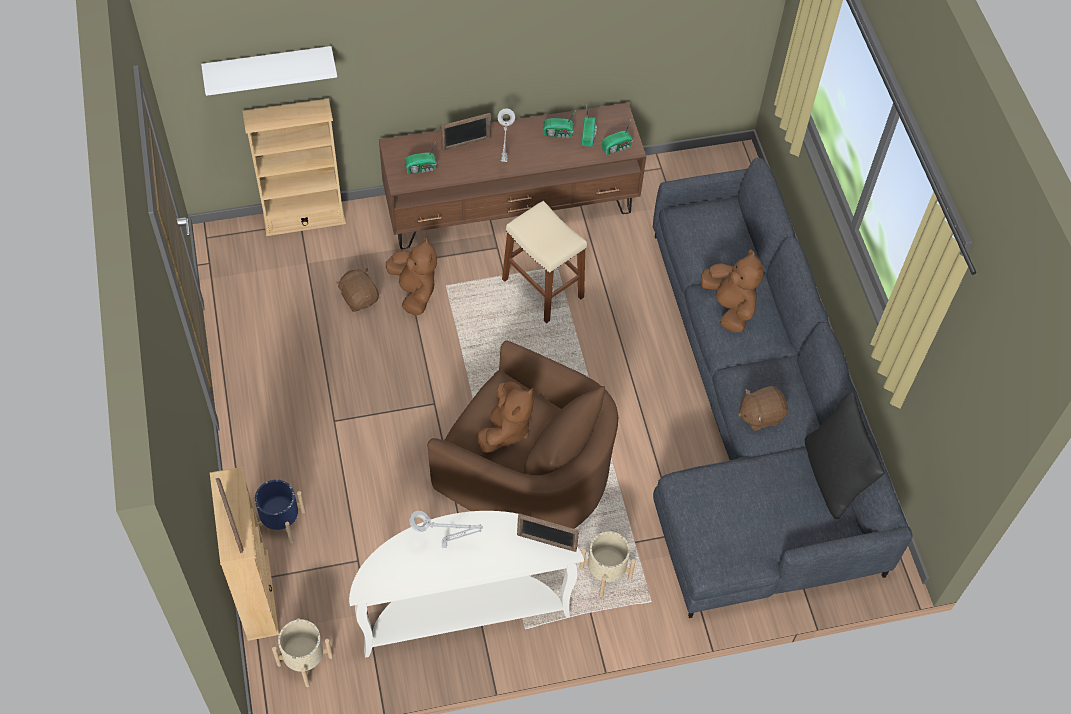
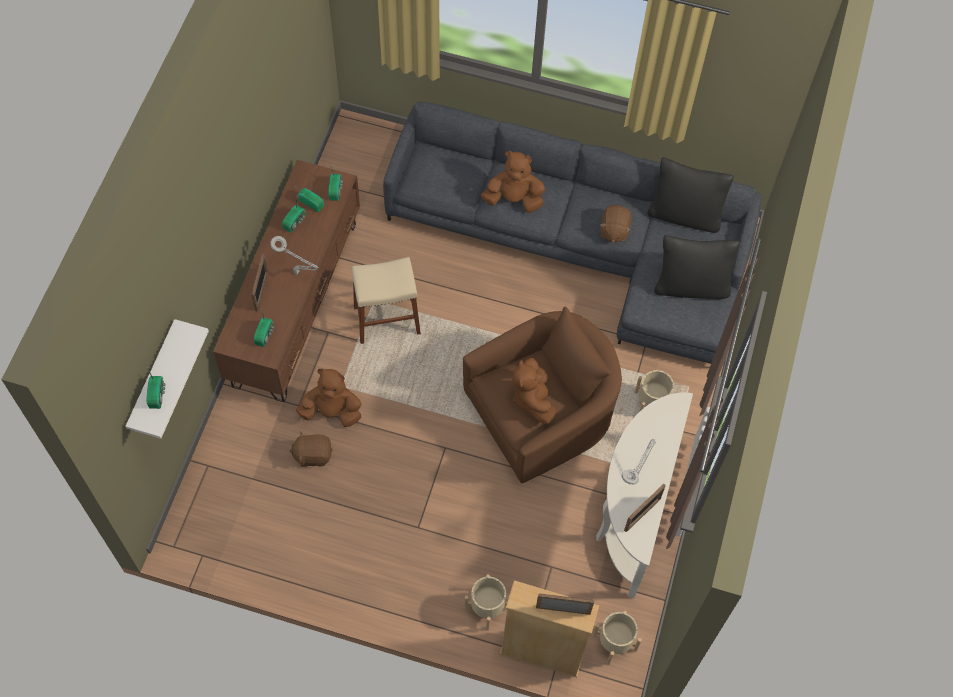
camera: 60 degrees left, 5 degrees up
beige bookcase [242,98,346,236] -> none
blue planter [255,480,306,544] -> beige planter [464,574,509,631]
brown plush toy [477,381,534,453] -> brown plush toy turned 150 degrees counterclockwise [512,358,557,424]
picture frame [517,513,579,552] -> picture frame moved to [624,484,665,532]
none -> radio [146,365,166,409]
none -> black pillow [654,235,740,299]

